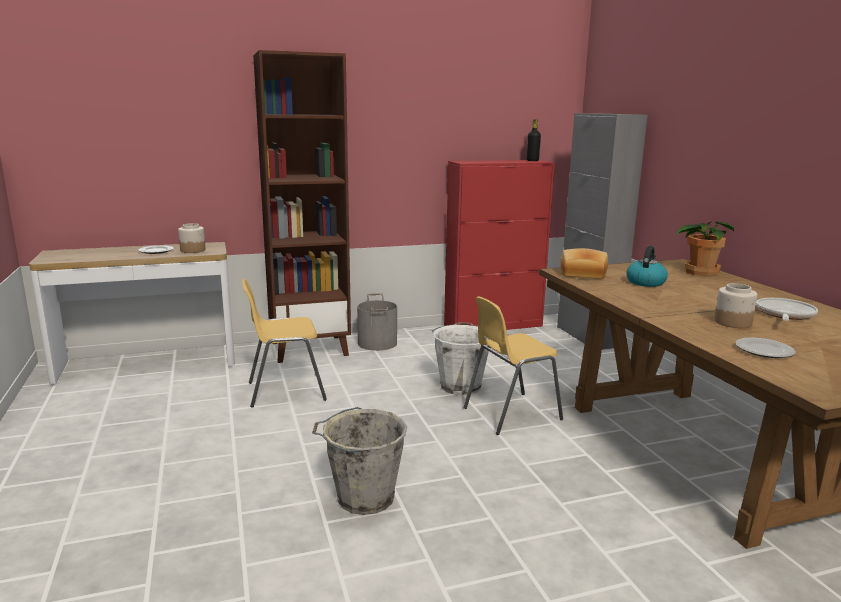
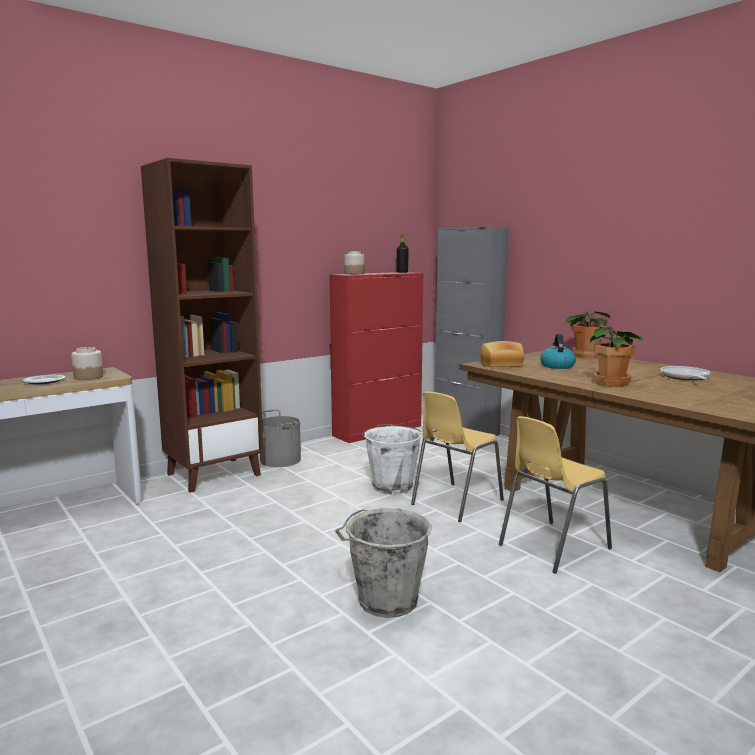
camera: 20 degrees left, 5 degrees down
yellow chair [242,278,327,408] -> yellow chair moved to [499,416,612,573]
jar [714,283,757,328] -> jar moved to [344,252,364,274]
plate [735,338,796,358] -> none
none -> potted plant [590,326,644,387]

